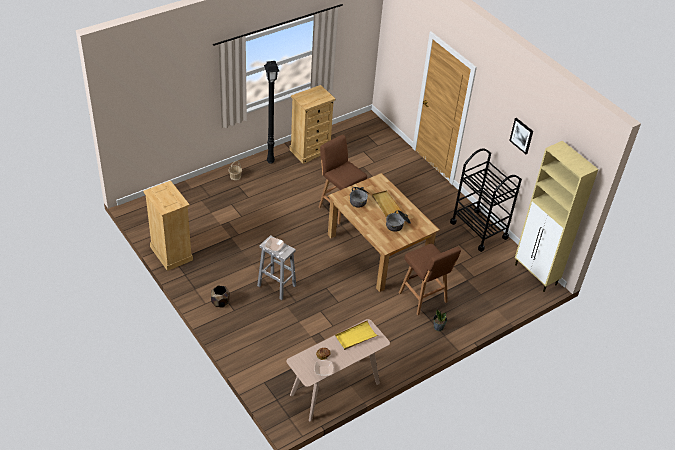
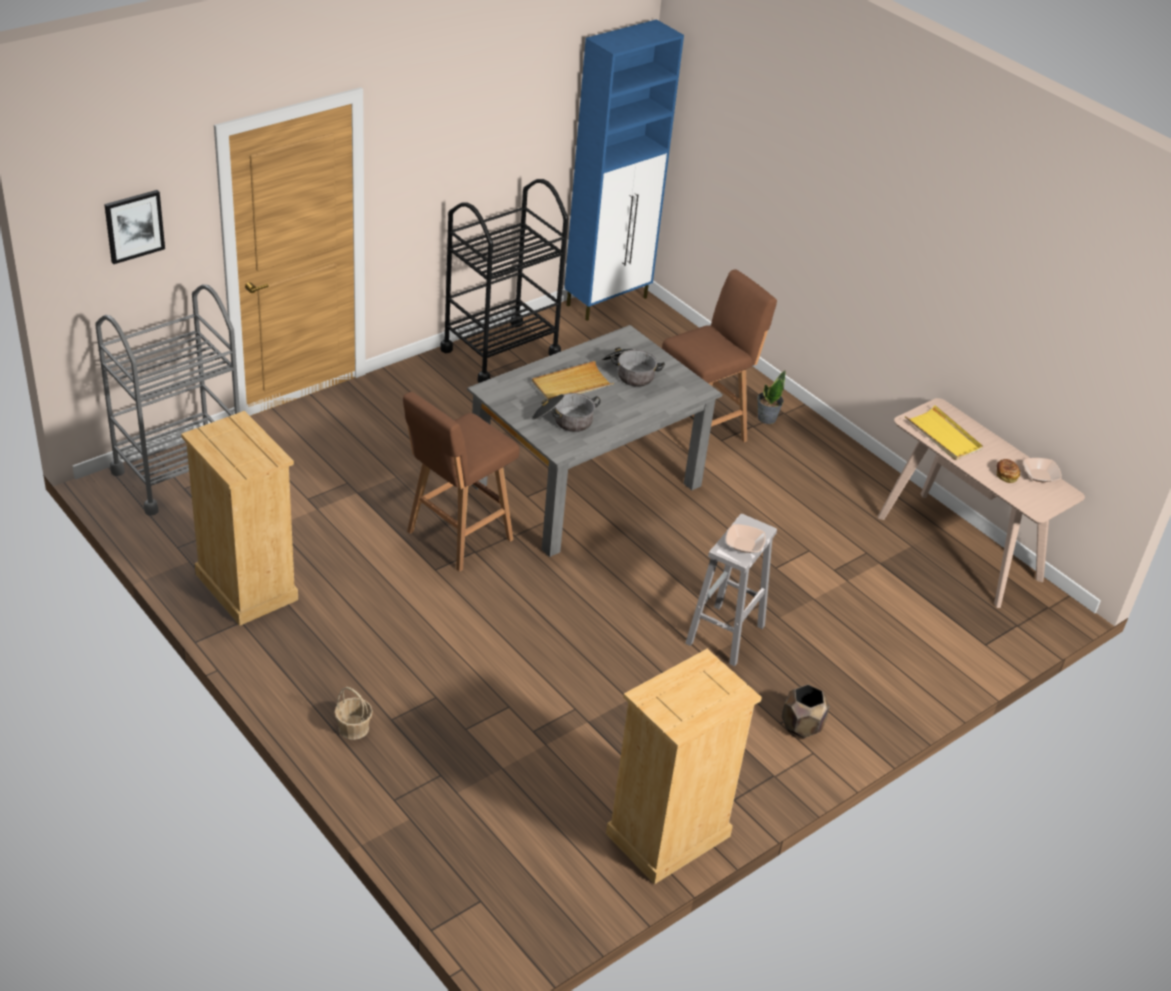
camera: 95 degrees left, 5 degrees down
black floor lamp [264,61,279,164] -> none
brown dining table [328,173,440,292] -> grey dining table [467,325,722,557]
picture [509,118,533,154] -> picture moved to [104,190,165,264]
beige cabinet [515,141,598,292] -> blue cabinet [564,19,684,321]
none -> grey cart [95,284,240,516]

